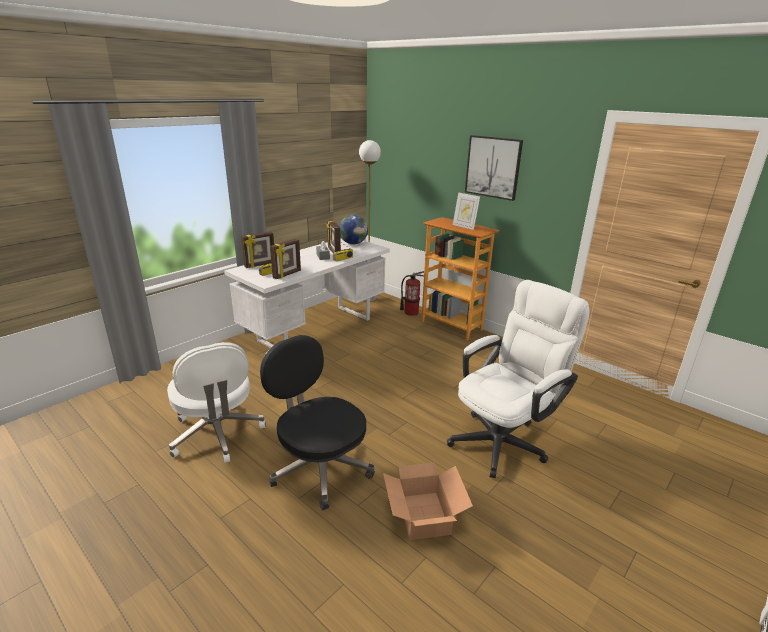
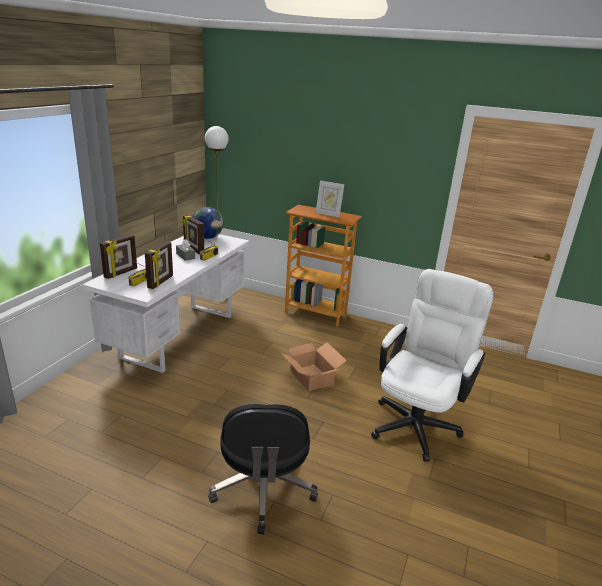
camera: 20 degrees left, 0 degrees up
white office chair [167,342,266,463] -> none
black office chair [260,335,375,510] -> black office chair turned 120 degrees counterclockwise [208,404,318,535]
cardboard box [383,463,473,540] -> cardboard box moved to [281,342,347,391]
fire extinguisher [400,271,424,316] -> none
picture [465,135,523,201] -> none

